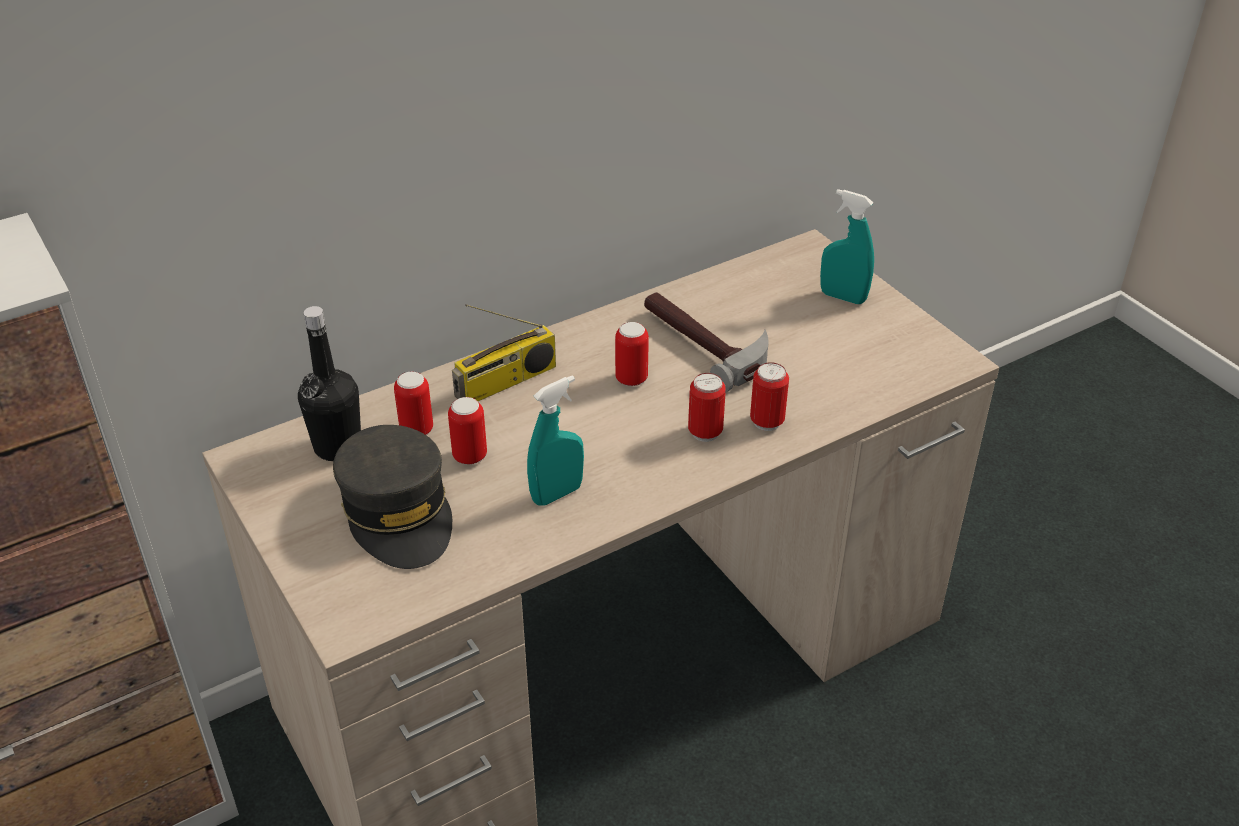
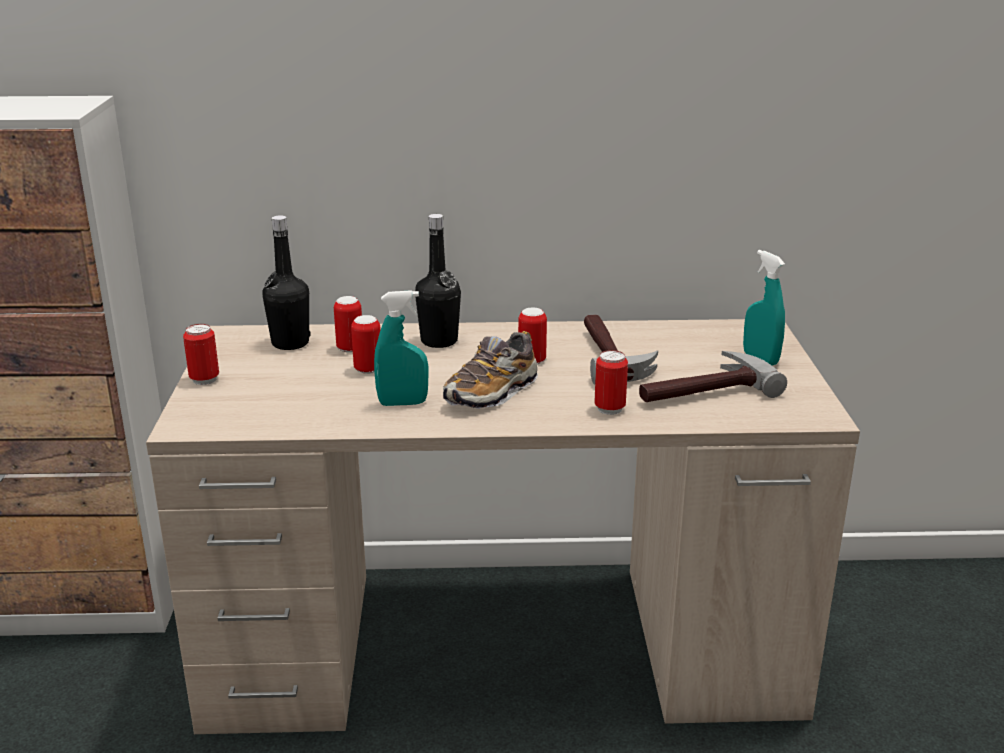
camera: 30 degrees right, 15 degrees down
grey cap [333,425,452,569] -> none
radio [452,304,556,401] -> black bottle [415,214,461,348]
can [688,373,726,442] -> can moved to [183,324,219,385]
none -> shoe [443,331,538,409]
none -> hammer [639,351,787,402]

